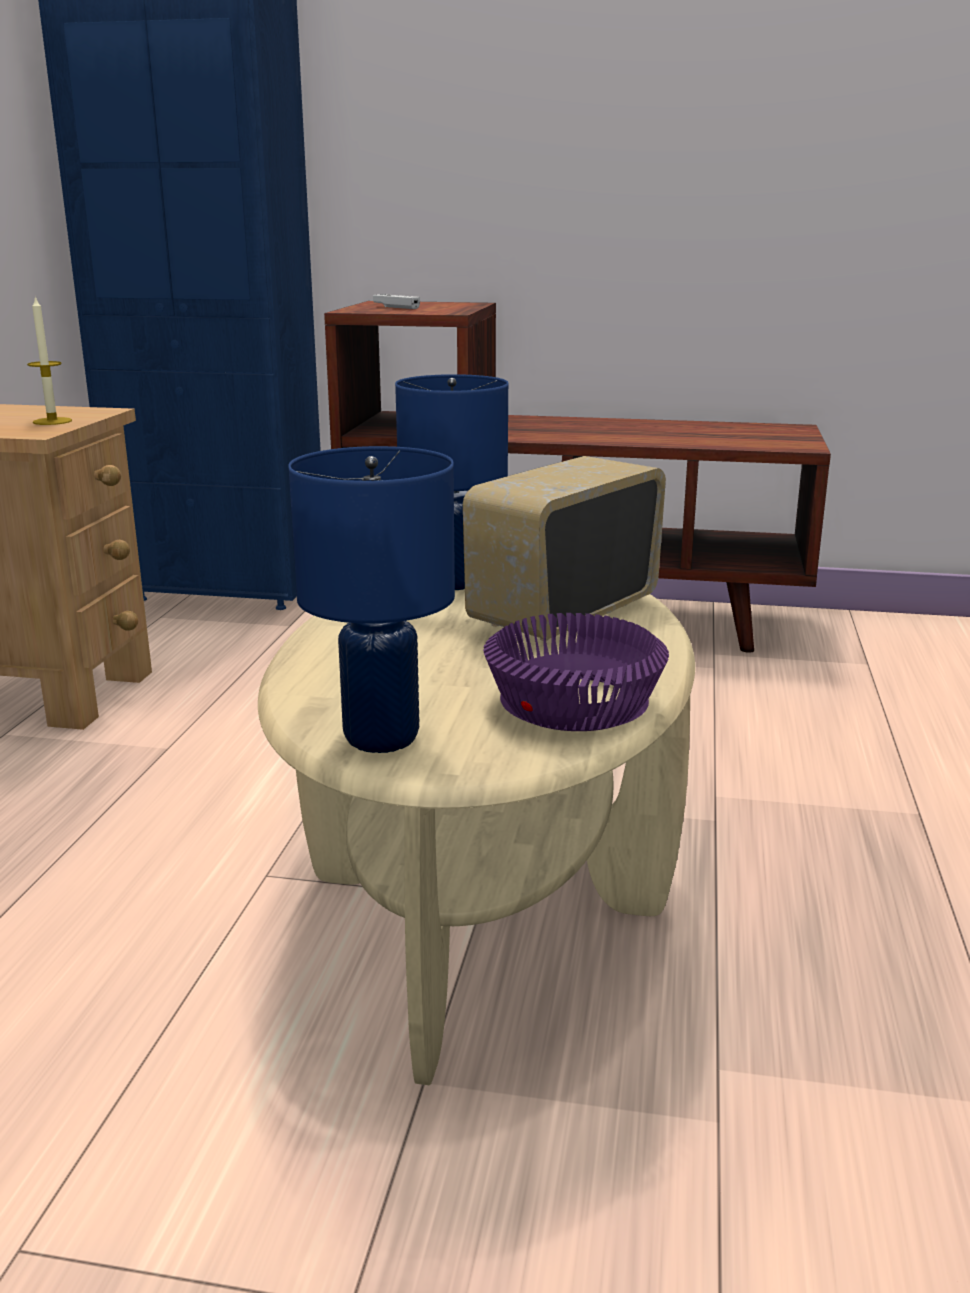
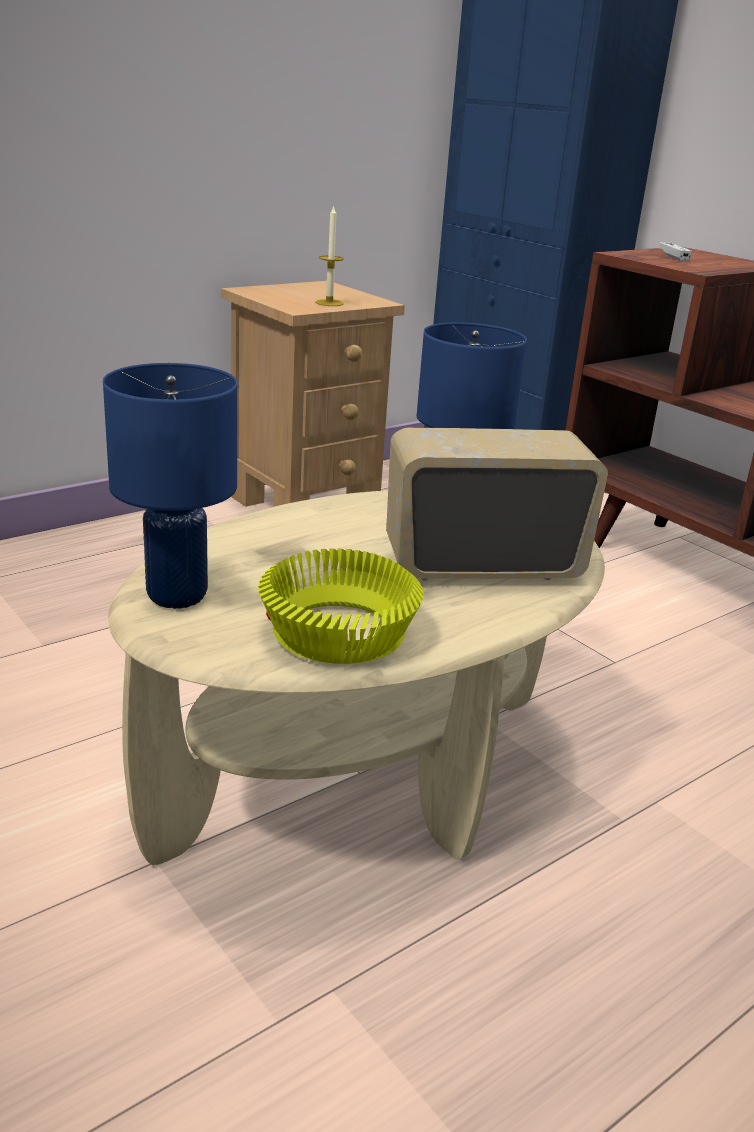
camera: 40 degrees right, 5 degrees up
purple bowl [483,613,669,731] -> yellow bowl [258,548,424,664]

